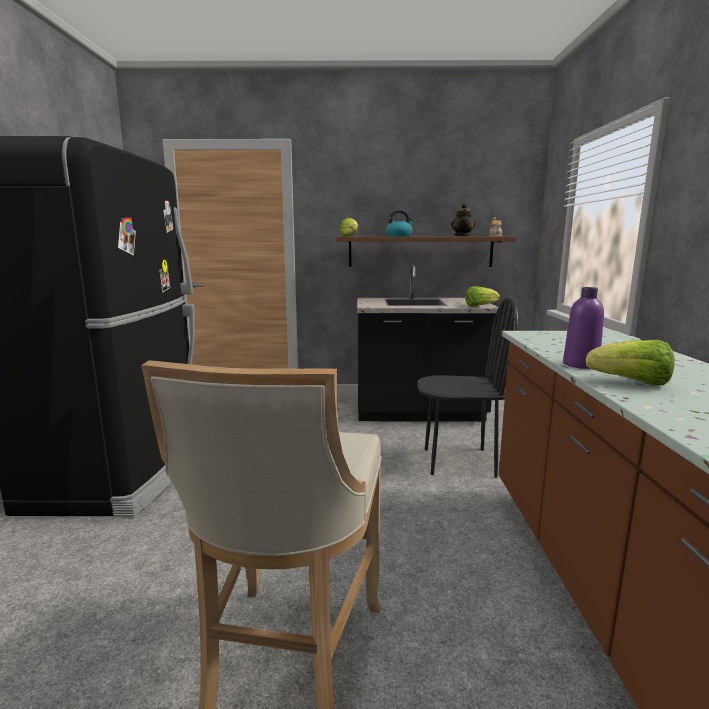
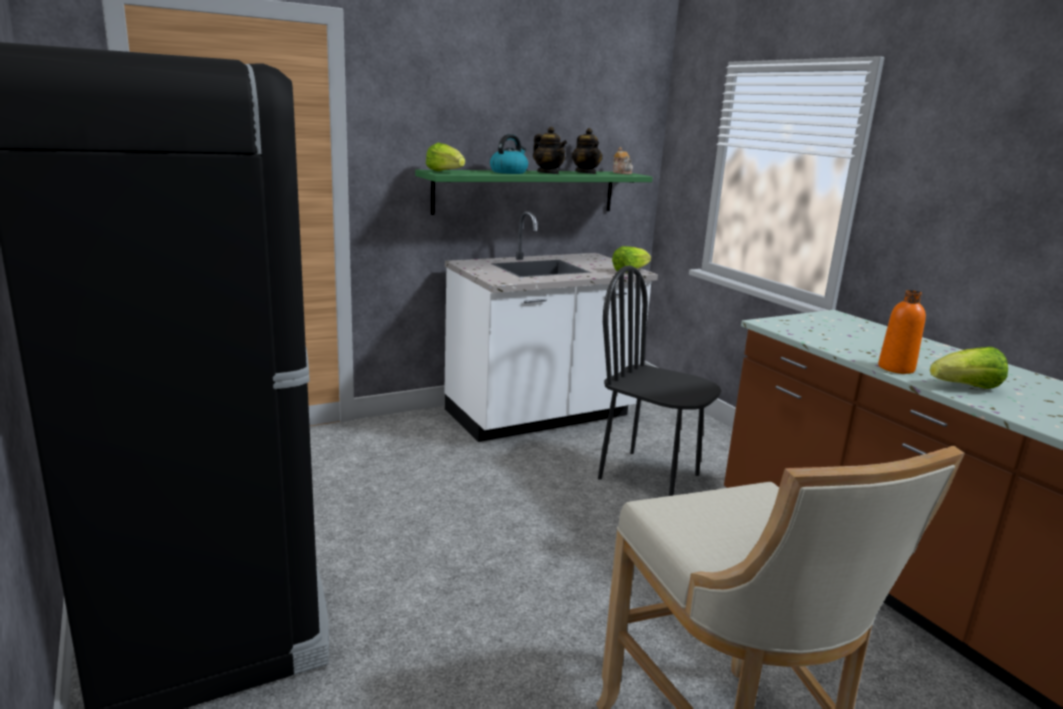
camera: 30 degrees left, 5 degrees up
brown shelf [336,237,516,267] -> green shelf [415,170,653,215]
black counter [357,264,499,421] -> white counter [444,211,658,442]
black chair [417,297,519,477] -> black chair turned 120 degrees counterclockwise [598,265,721,496]
purple bottle [563,287,604,369] -> orange bottle [878,290,926,374]
none -> teapot [533,127,567,174]

